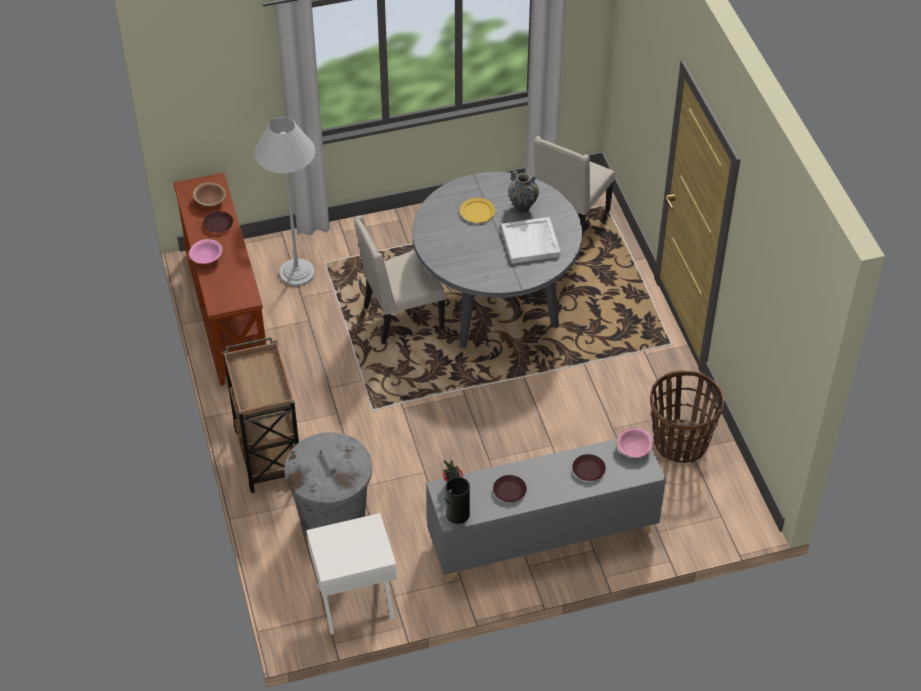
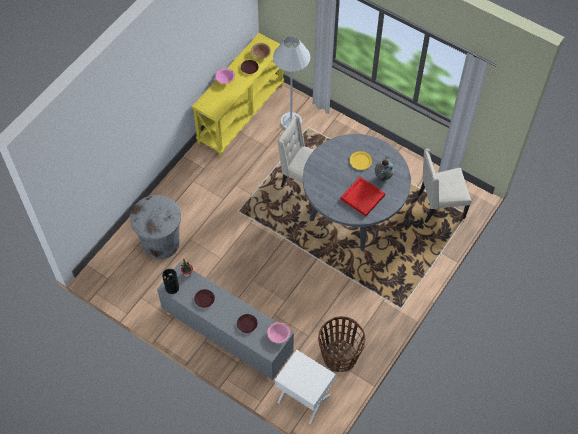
camera: 50 degrees right, 10 degrees up
brown console table [173,173,266,386] -> yellow console table [192,33,284,157]
brown cart [223,337,299,493] -> none
white nightstand [306,513,397,634] -> white nightstand moved to [275,350,336,424]
white tray [501,217,561,264] -> red tray [340,177,385,216]

